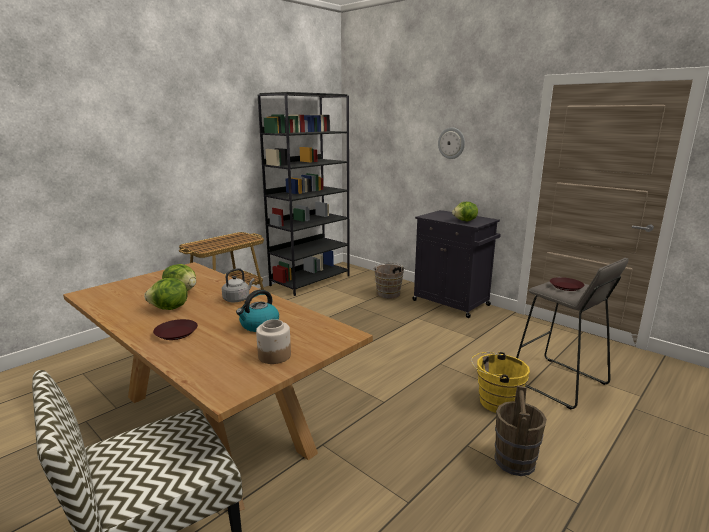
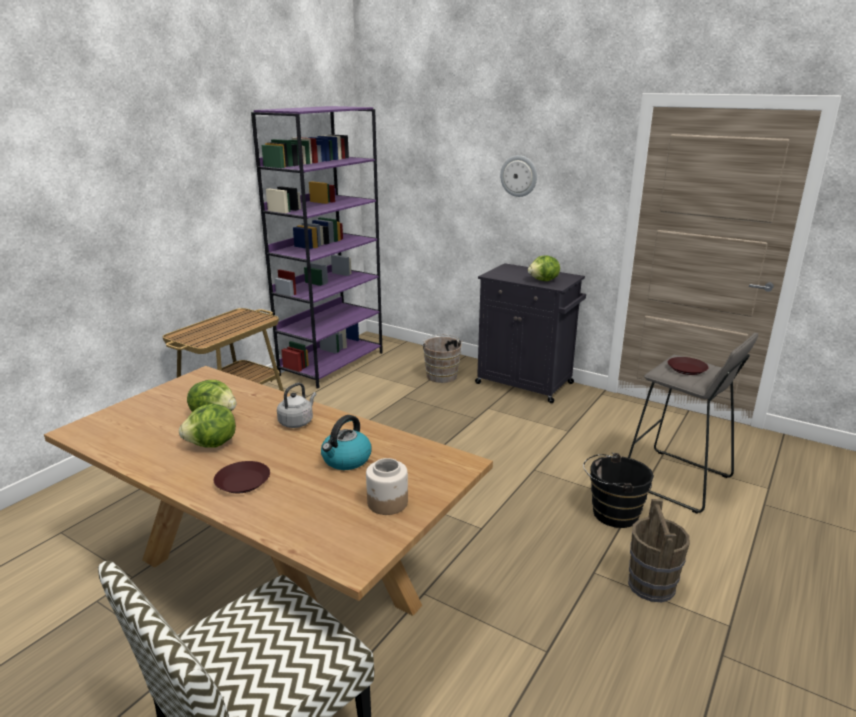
camera: 10 degrees left, 5 degrees up
black bookcase [258,92,350,296] -> purple bookcase [251,106,383,389]
yellow bucket [471,351,530,413] -> black bucket [583,453,654,528]

